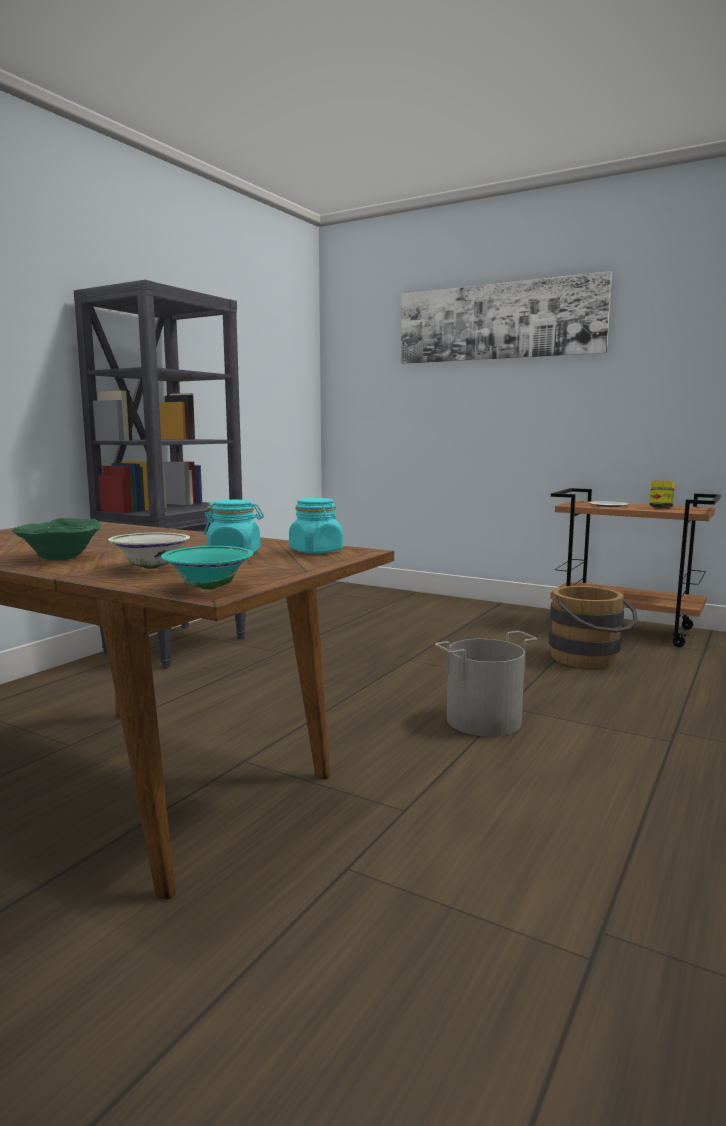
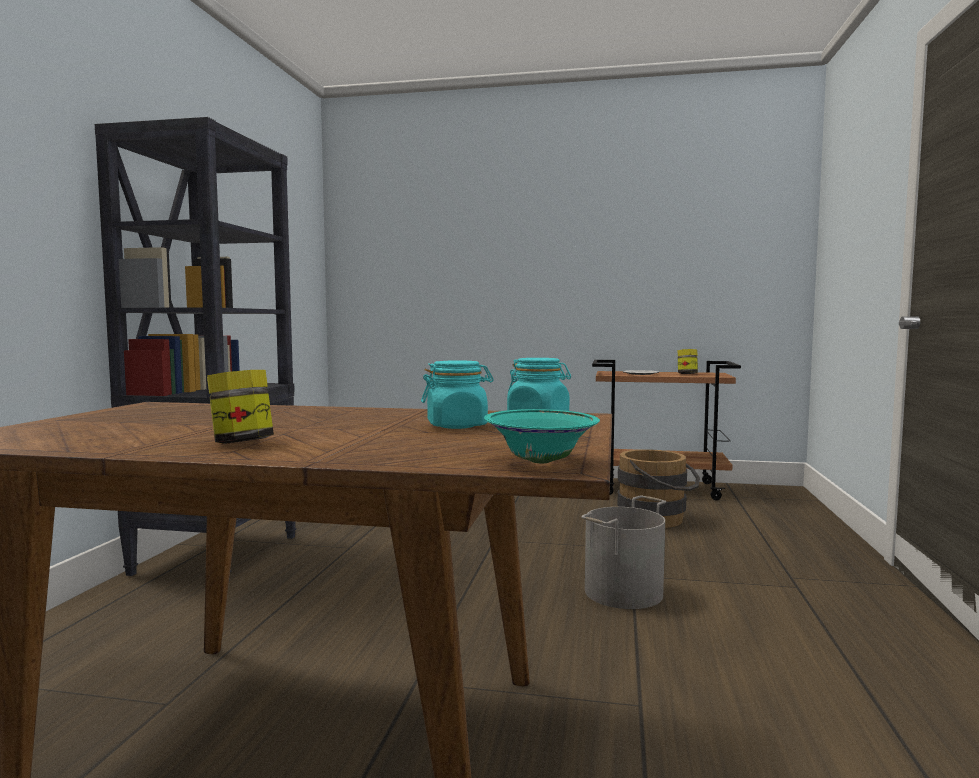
camera: 20 degrees left, 5 degrees down
green bowl [12,518,101,561] -> jar [207,370,274,444]
white bowl [108,533,190,569] -> none
picture [401,271,612,364] -> none

